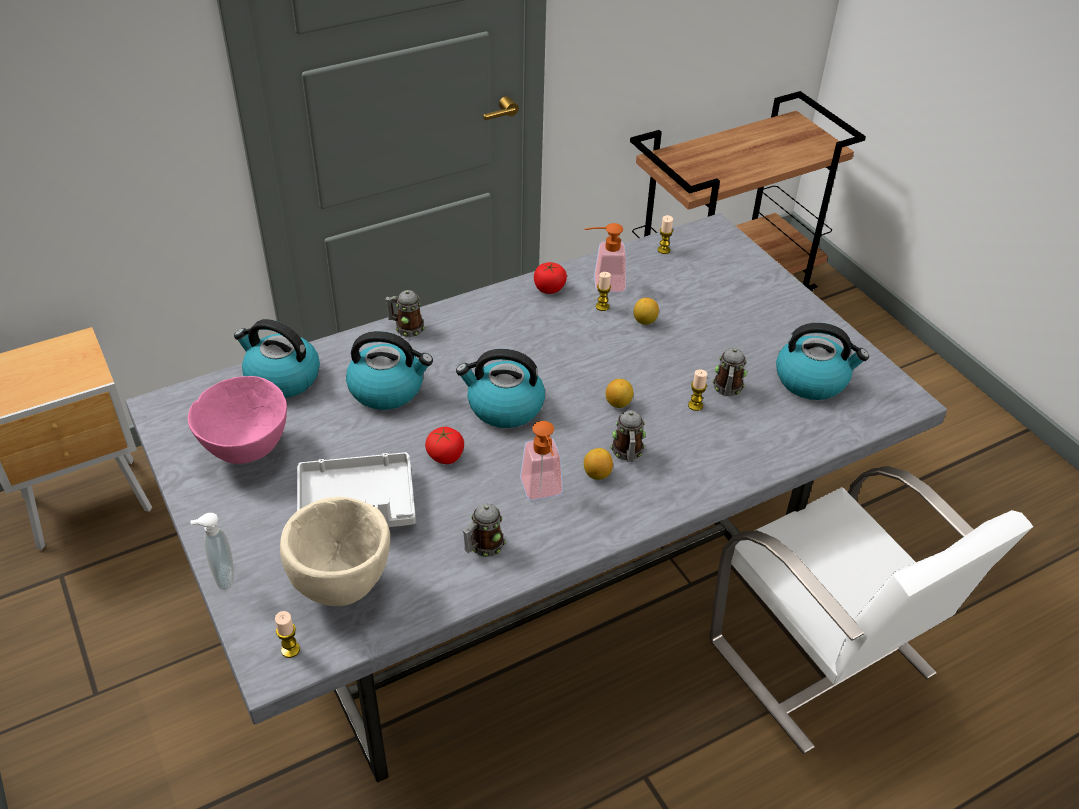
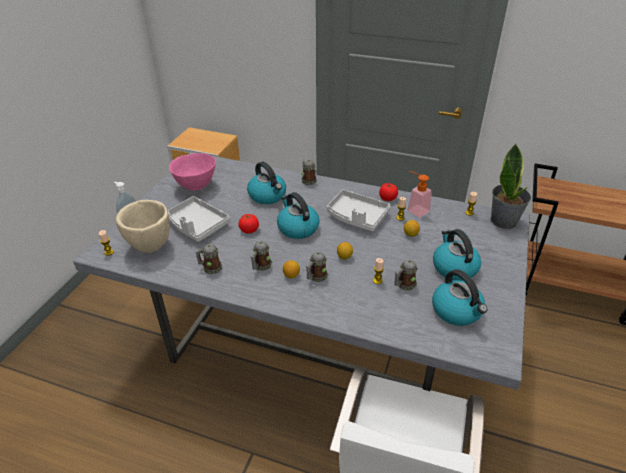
camera: 50 degrees right, 5 degrees down
kettle [234,319,320,398] -> kettle moved to [433,229,481,281]
soap dispenser [520,421,563,500] -> mug [250,241,272,271]
none -> grey tray [327,190,390,232]
none -> potted plant [490,144,531,229]

